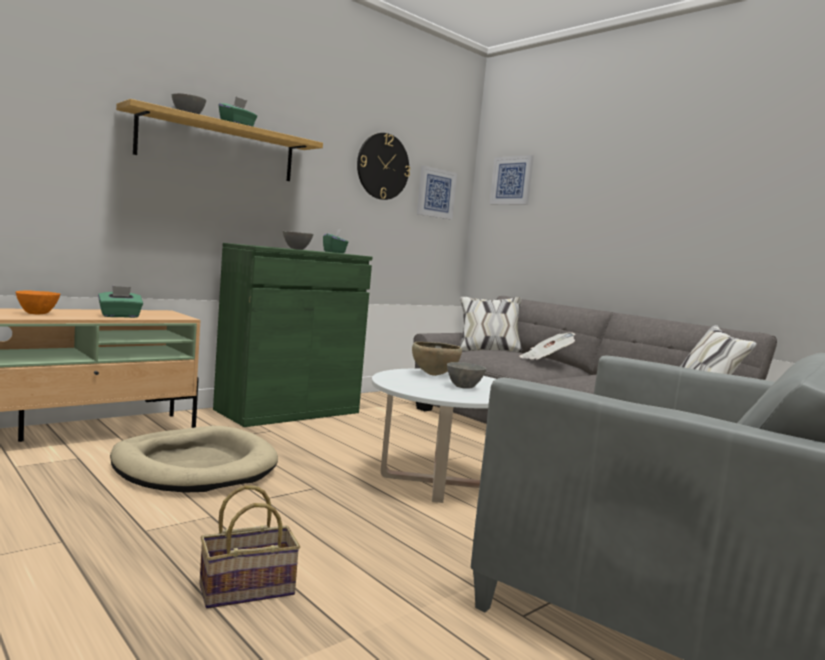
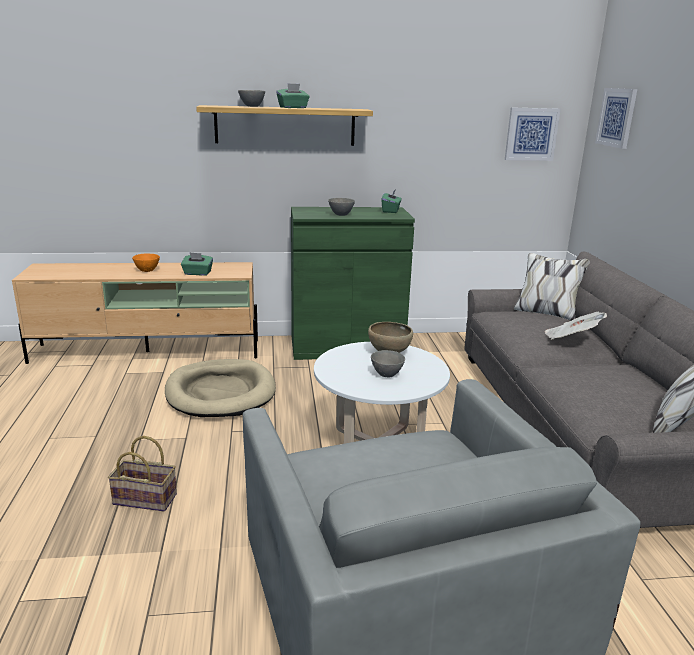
camera: 35 degrees right, 15 degrees up
wall clock [357,133,410,200] -> none

